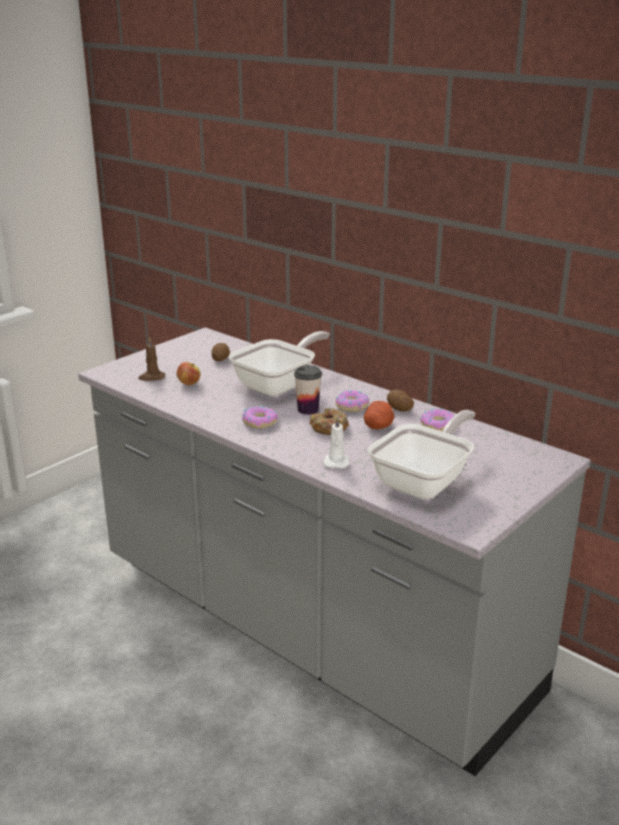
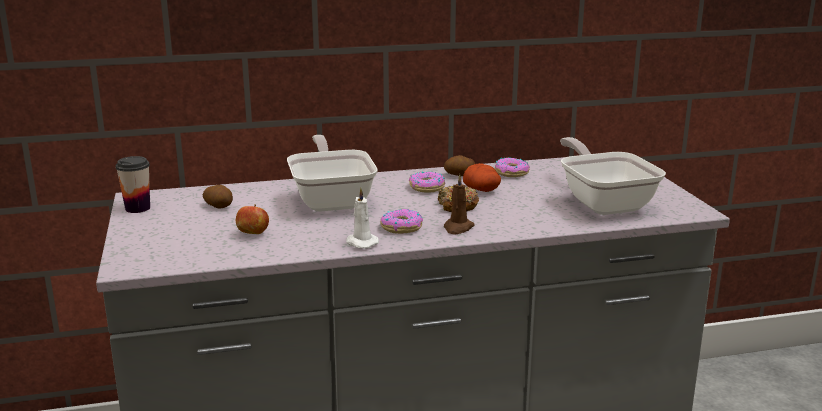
camera: 55 degrees left, 5 degrees down
brown candle [138,337,165,381] -> brown candle moved to [444,174,475,234]
cup [294,365,322,415] -> cup moved to [115,156,150,213]
white candle [323,416,350,469] -> white candle moved to [346,188,379,248]

